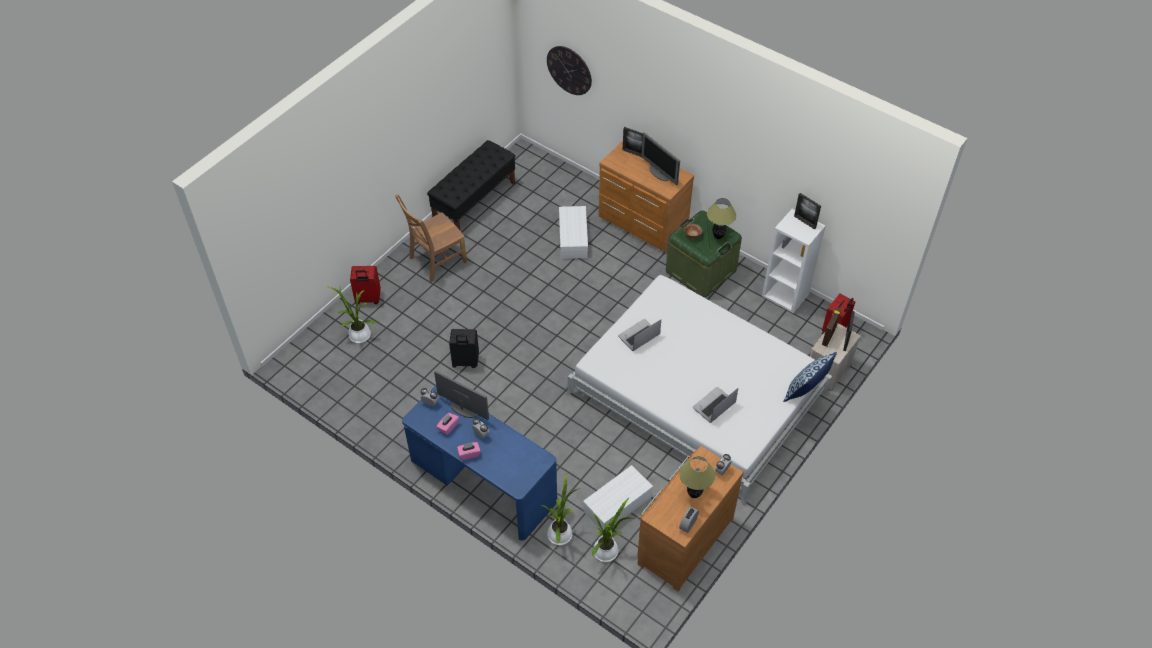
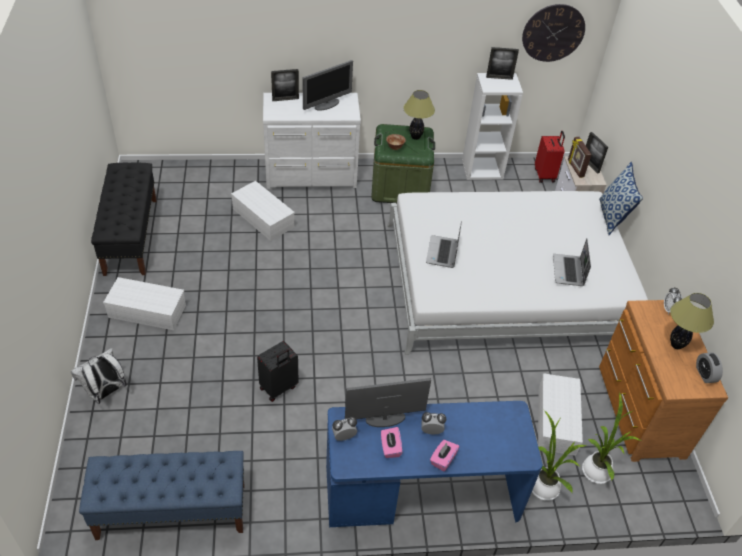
camera: 45 degrees left, 5 degrees down
potted plant [329,287,376,343] -> none
red suitcase [350,266,381,304] -> white backpack [71,348,127,404]
brown chair [395,195,467,282] -> white storage box [103,277,186,330]
wall clock [547,46,592,95] -> wall clock moved to [522,4,585,62]
brown dresser [599,141,694,253] -> white dresser [263,93,361,189]
monitor [641,132,680,185] -> monitor turned 45 degrees counterclockwise [303,60,353,110]
none -> blue bench [79,451,244,540]

